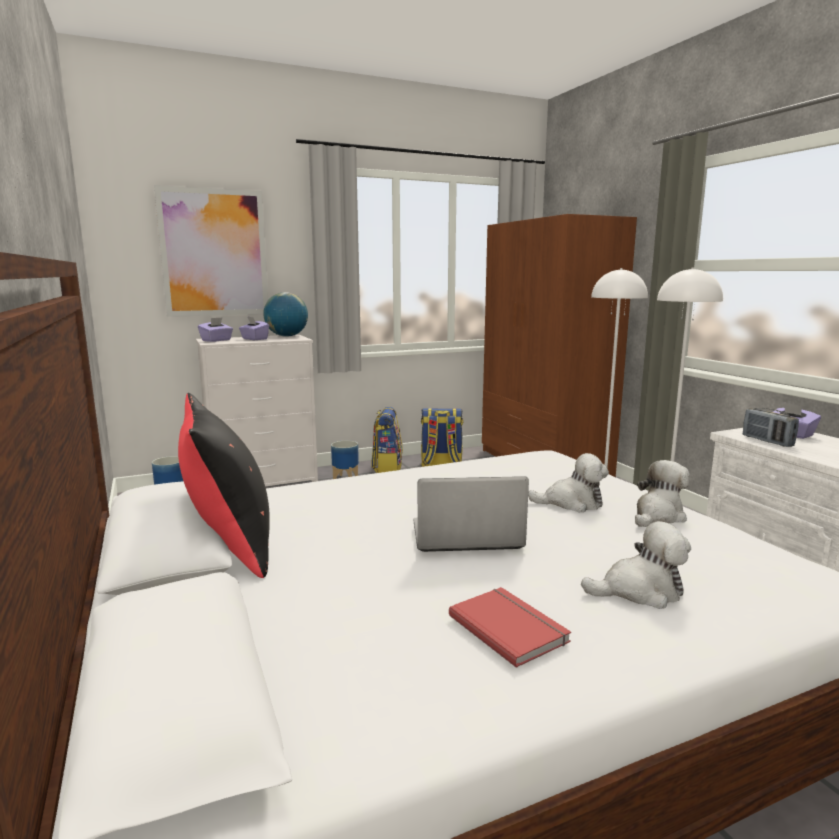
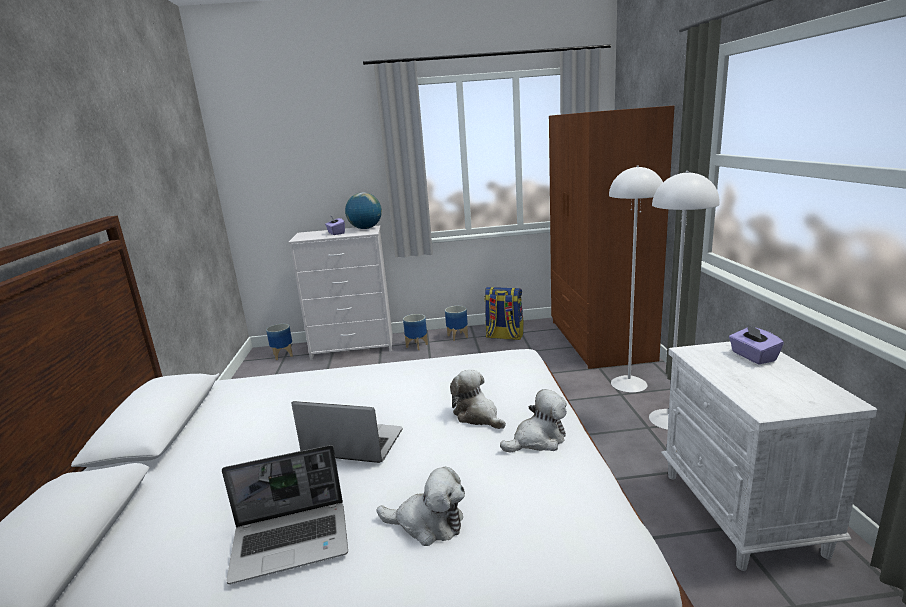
camera: 20 degrees right, 5 degrees up
picture [154,185,268,317] -> none
black pillow [178,393,270,578] -> none
purple tissue box [198,317,233,342] -> none
backpack [371,407,403,473] -> planter [445,306,468,341]
red book [449,587,571,668] -> laptop [222,445,348,584]
plush toy [528,453,609,512] -> plush toy turned 150 degrees counterclockwise [450,370,506,429]
radio [743,408,799,447] -> none

